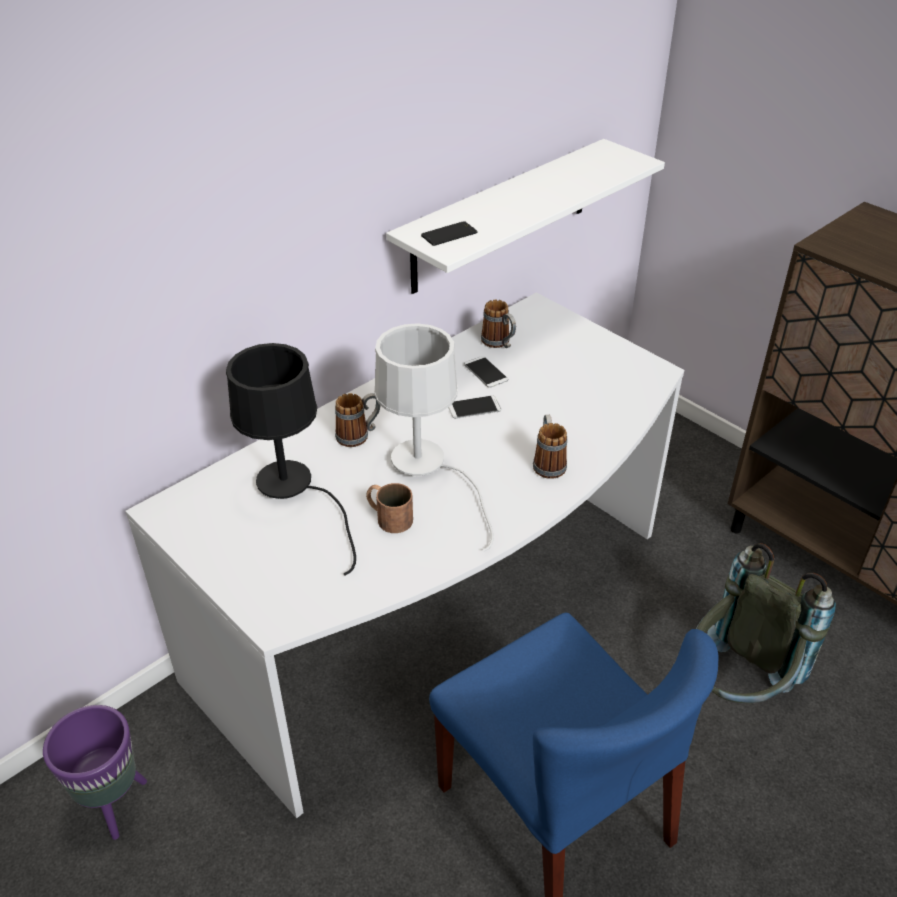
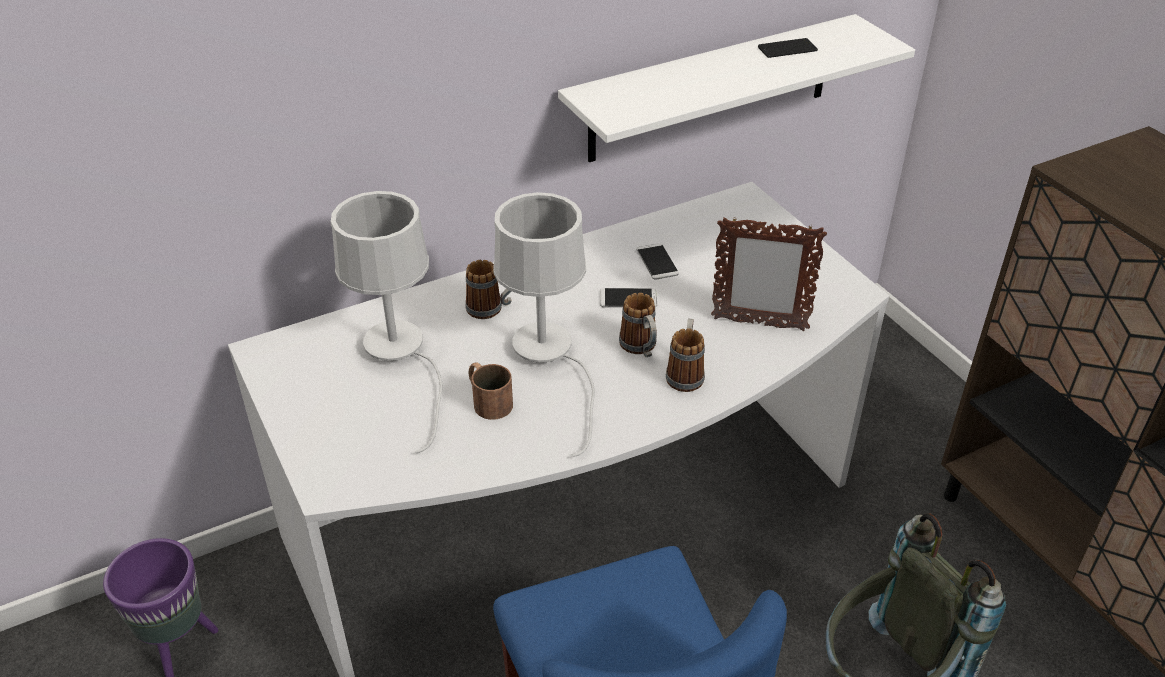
camera: 15 degrees right, 0 degrees up
black table lamp [226,343,356,575] -> white table lamp [331,191,443,453]
phone [421,221,477,246] -> phone moved to [758,38,818,58]
mug [481,300,516,348] -> mug moved to [619,293,657,357]
none -> picture frame [711,217,827,331]

